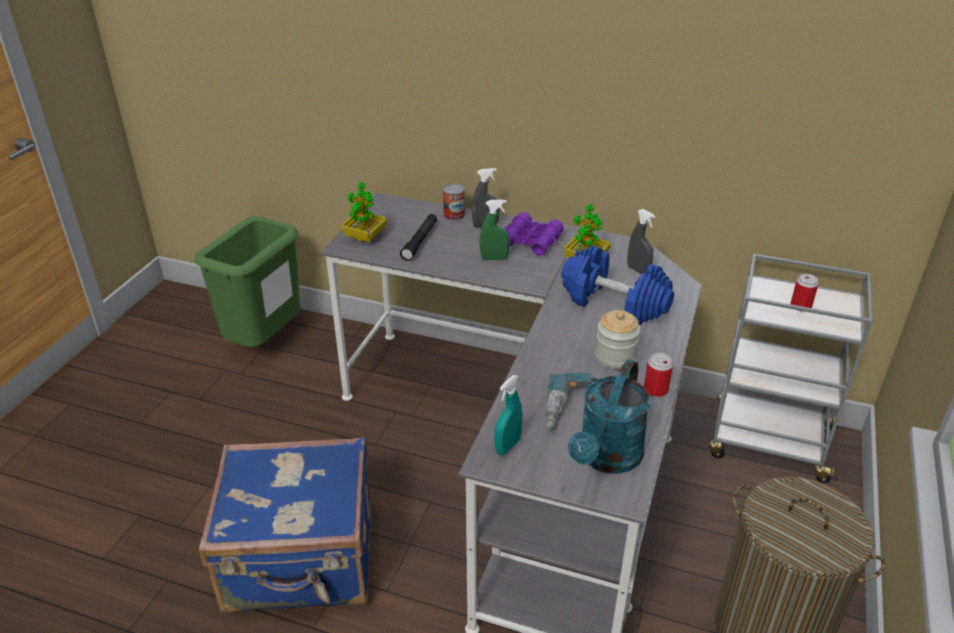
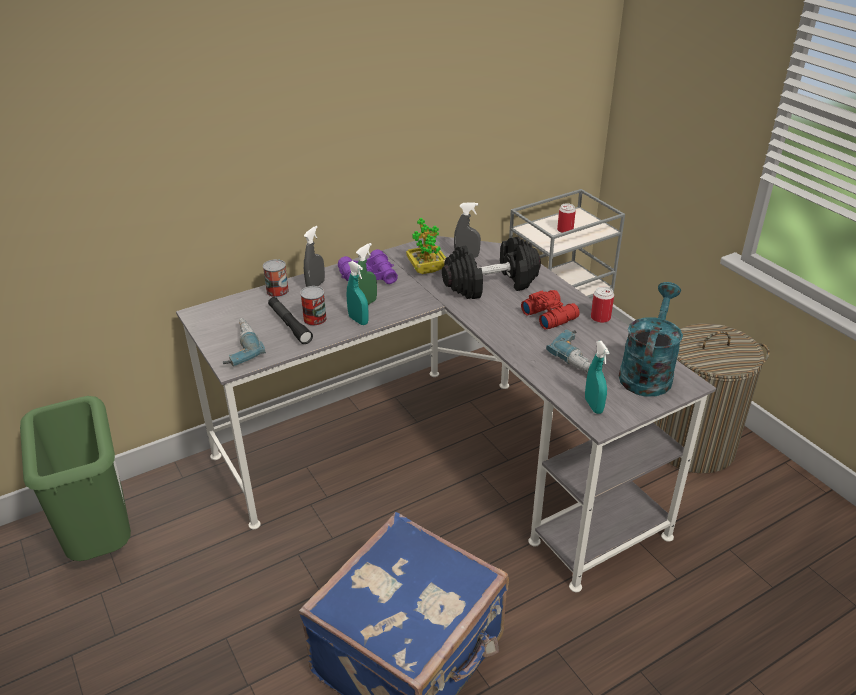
camera: 50 degrees left, 0 degrees up
potted plant [341,182,387,242] -> power drill [223,318,266,366]
blue dumbbell [561,246,674,325] -> black dumbbell [442,237,541,299]
turquoise watering can [568,360,650,474] -> turquoise watering can turned 135 degrees counterclockwise [619,282,683,396]
jar [595,310,640,370] -> red binoculars [521,290,580,330]
none -> can [300,286,327,326]
none -> turquoise spray bottle [347,261,369,325]

